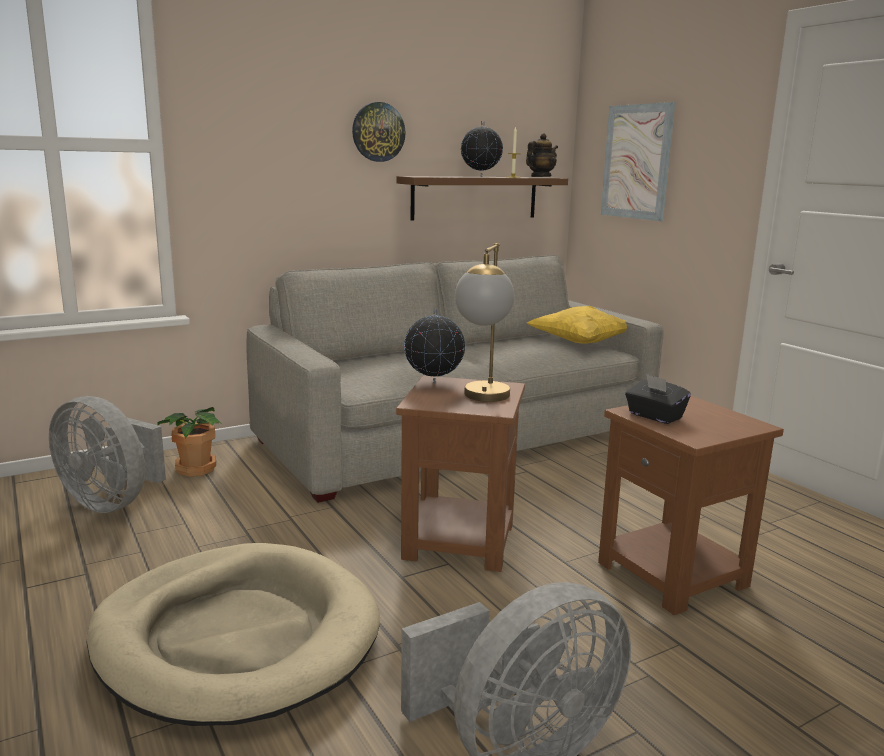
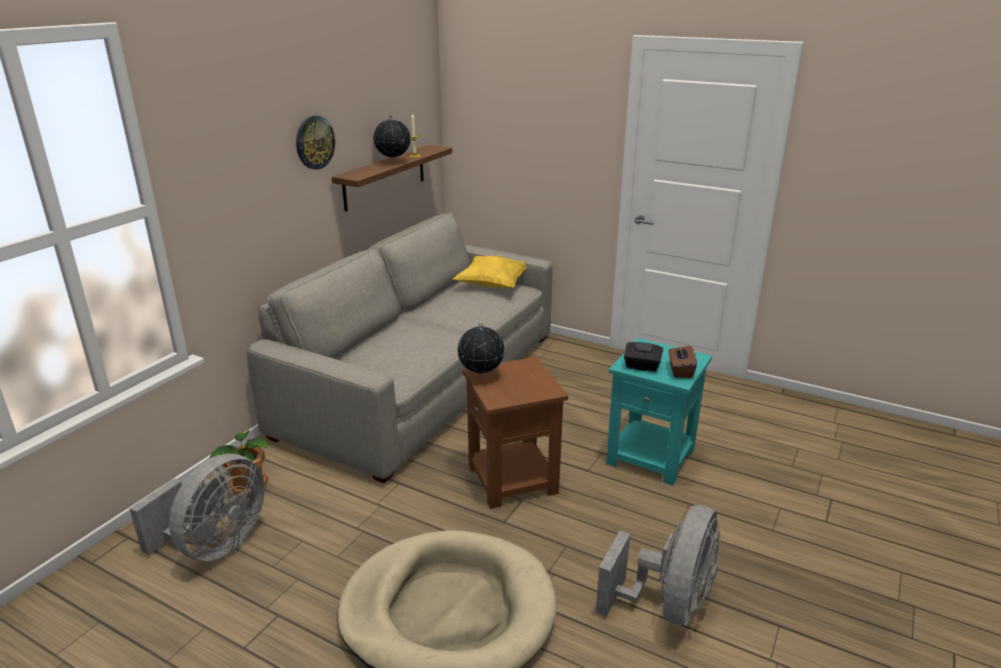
camera: 30 degrees left, 10 degrees up
grey fan [49,396,166,513] -> grey fan turned 60 degrees counterclockwise [129,454,265,561]
table lamp [455,243,515,402] -> none
teapot [526,133,558,177] -> none
brown side table [598,396,784,615] -> turquoise side table [606,338,712,486]
picture [601,102,675,221] -> none
none -> brown tissue box [668,343,697,378]

